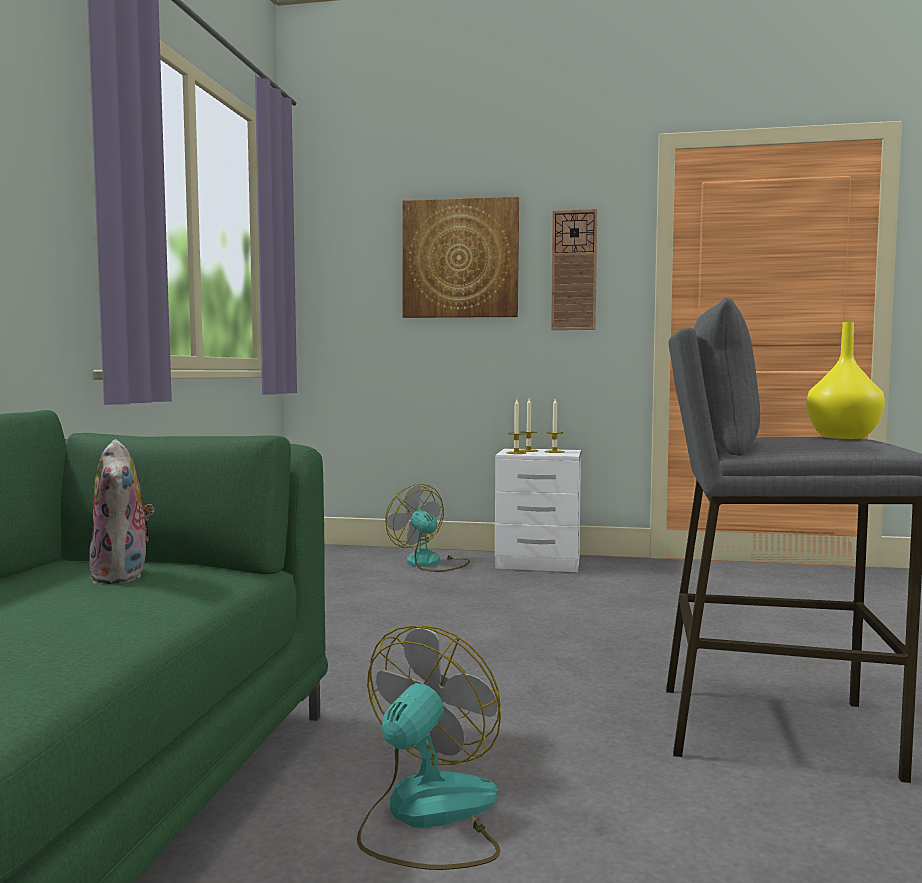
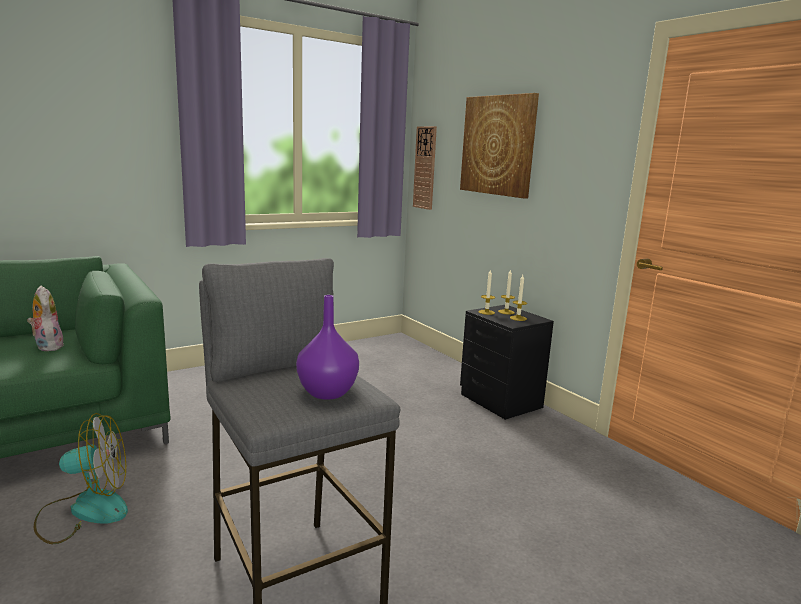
camera: 45 degrees right, 10 degrees up
plush toy [89,439,154,584] -> plush toy turned 120 degrees clockwise [27,285,64,351]
fan [385,484,470,572] -> none
white nightstand [495,448,581,572] -> black nightstand [460,305,554,420]
wall clock [551,209,597,330] -> wall clock moved to [413,126,437,210]
yellow vase [806,322,885,439] -> purple vase [296,295,359,400]

